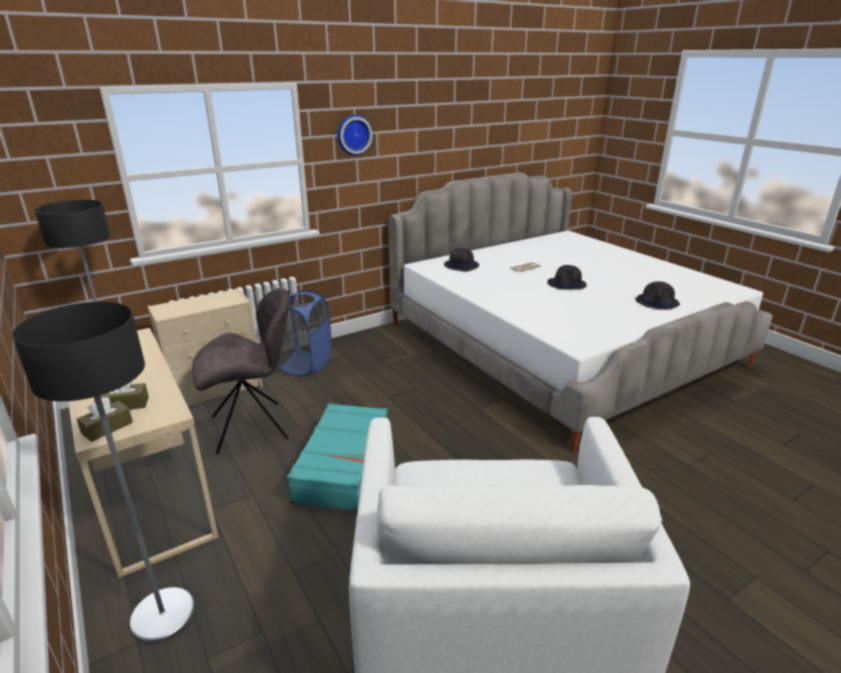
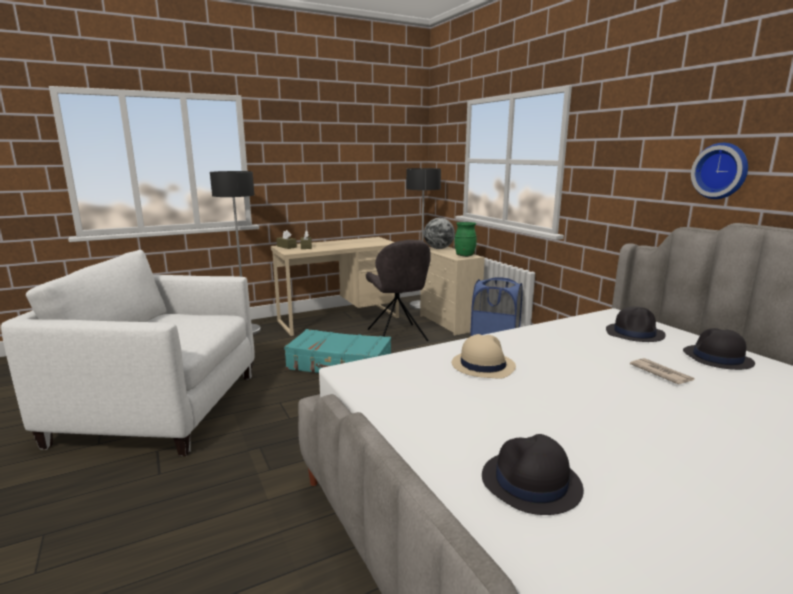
camera: 95 degrees right, 10 degrees down
wall clock [337,114,373,155] -> wall clock moved to [691,143,748,199]
black hat [547,265,587,290] -> black hat moved to [683,328,755,370]
none -> globe [424,218,455,249]
none -> beige hat [452,334,516,379]
none -> green vase [454,222,477,257]

